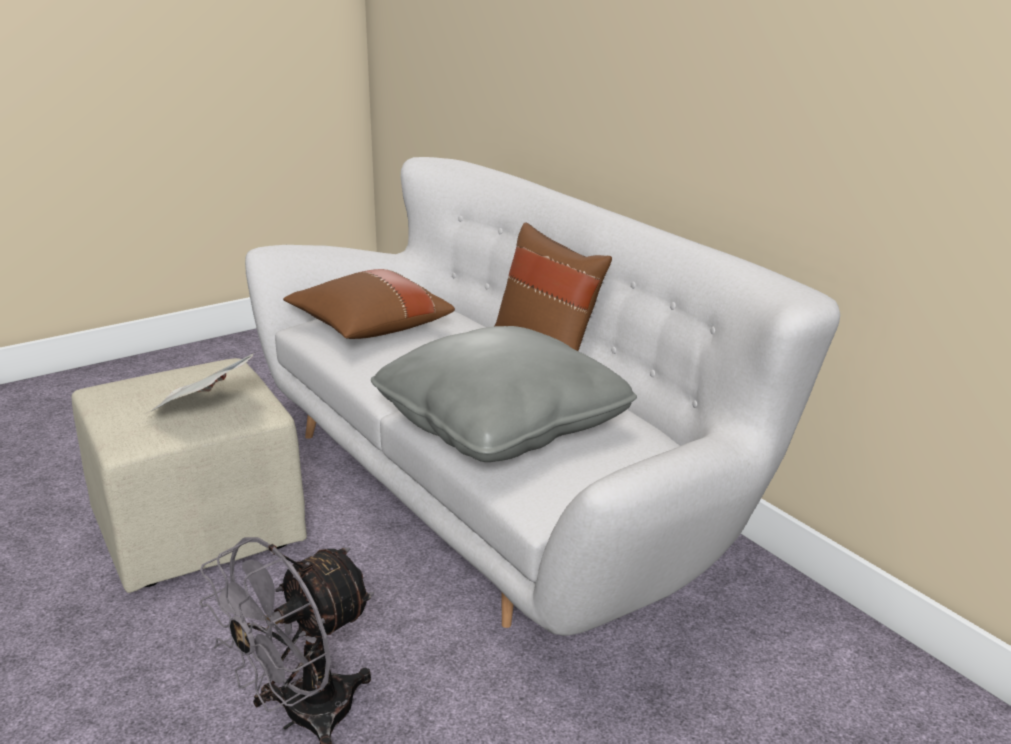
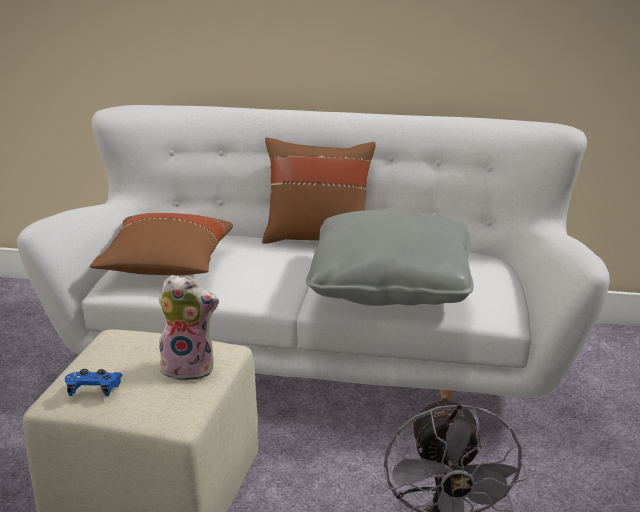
camera: 45 degrees left, 0 degrees up
newspaper [145,351,258,414] -> plush toy [155,275,219,381]
none -> blue game controller [65,369,123,397]

